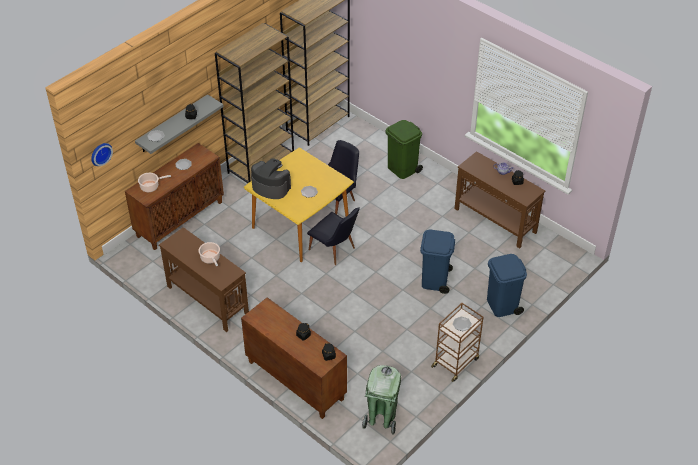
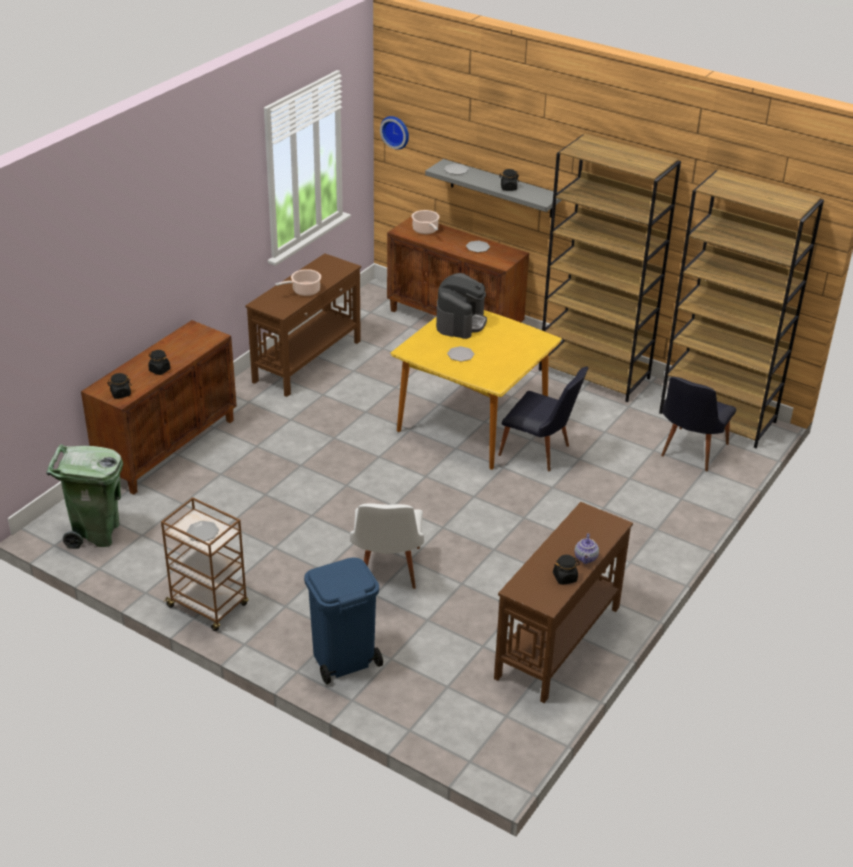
camera: 80 degrees right, 10 degrees down
black chair [307,207,360,265] -> black chair moved to [661,377,736,471]
green trash can [385,120,423,179] -> none
blue trash can [420,230,455,294] -> white chair [350,503,424,589]

